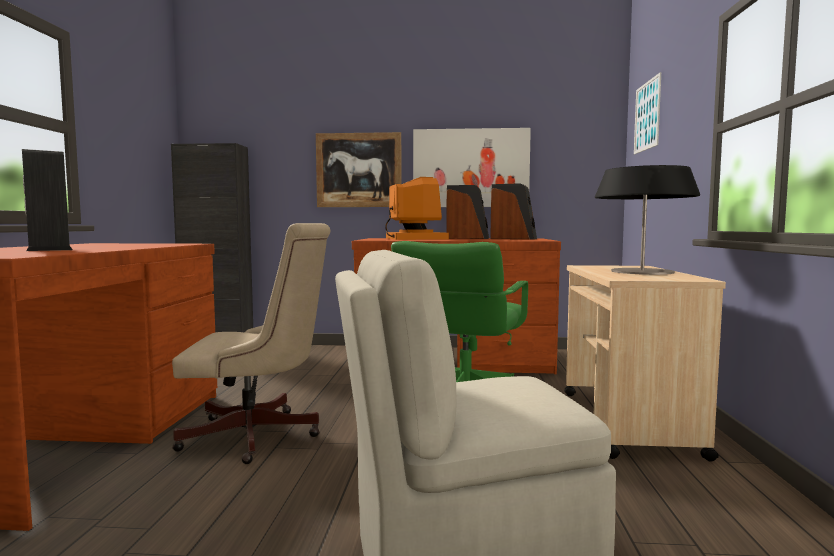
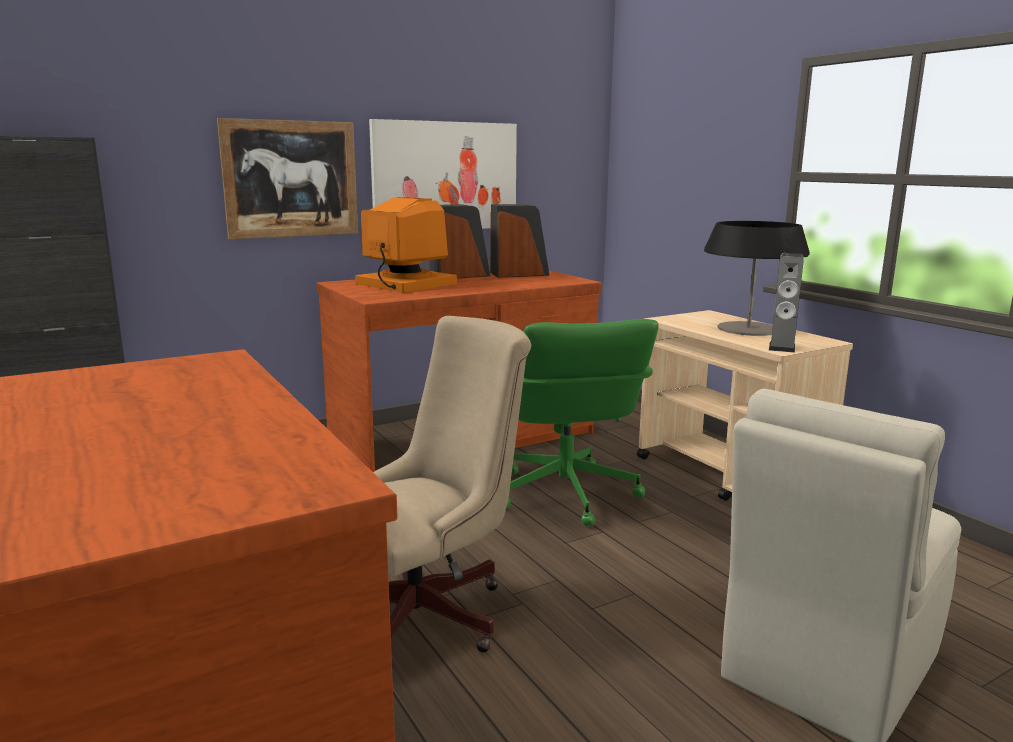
camera: 35 degrees left, 10 degrees up
speaker [22,149,73,251] -> speaker moved to [769,253,804,353]
picture [634,72,661,154] -> none

